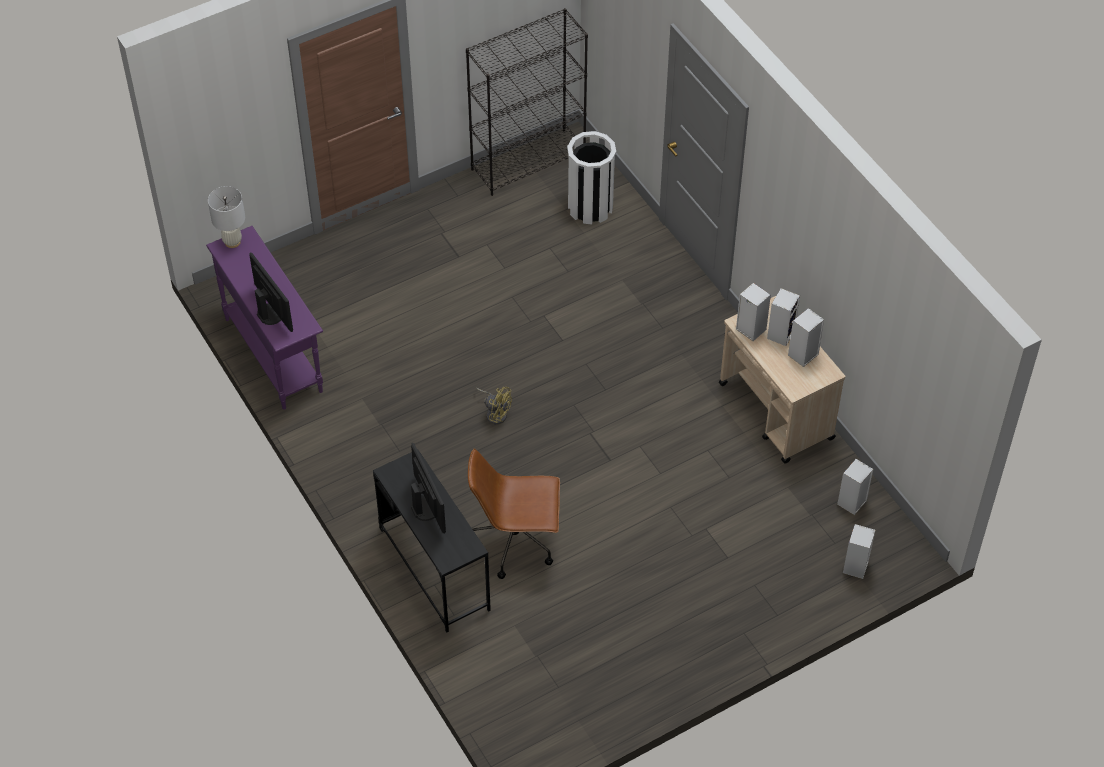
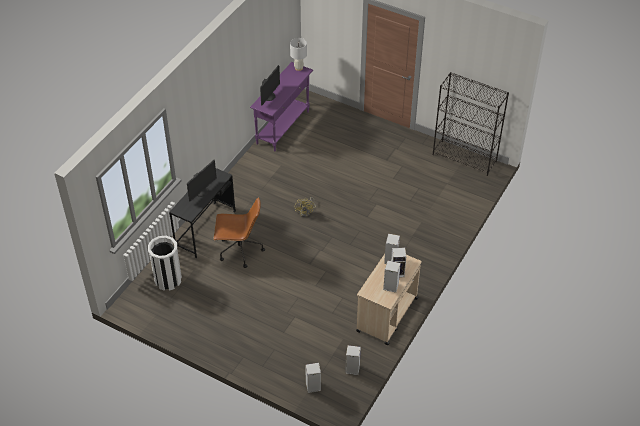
camera: 60 degrees right, 5 degrees down
brown office chair [468,448,560,579] -> brown office chair turned 120 degrees clockwise [214,197,265,268]
white trash can [567,131,616,224] -> white trash can moved to [148,236,182,291]

